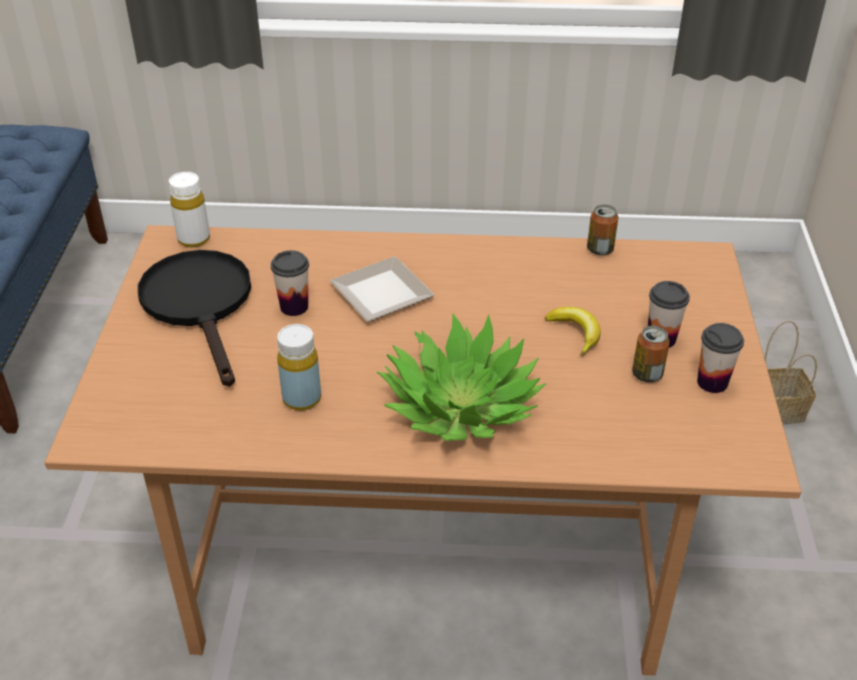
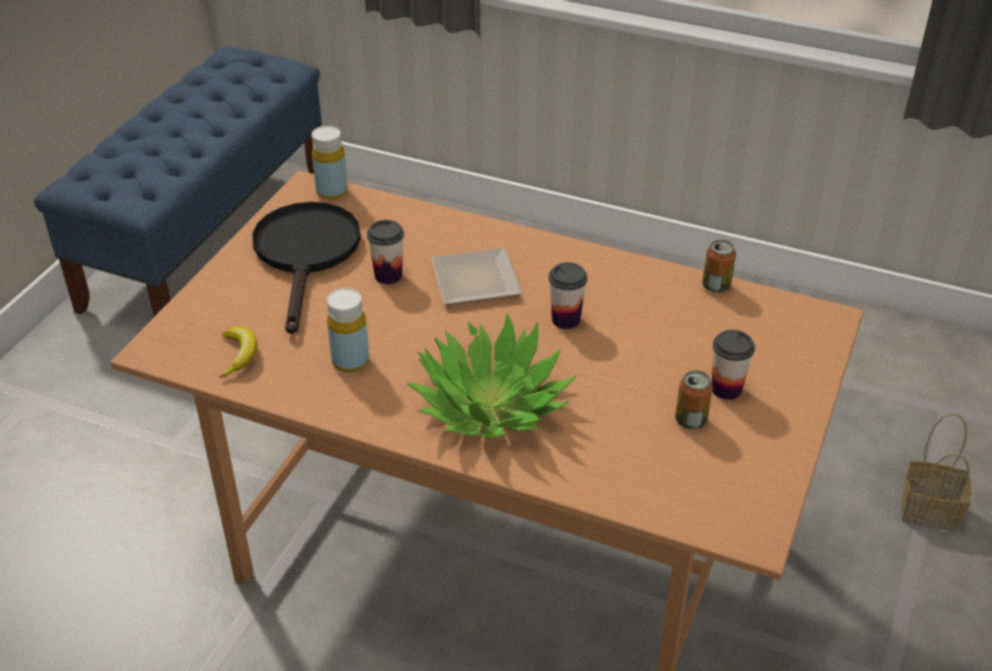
camera: 20 degrees right, 0 degrees up
white bottle [169,172,210,247] -> yellow bottle [312,126,348,200]
banana [545,307,601,356] -> banana moved to [220,326,257,378]
cup [697,323,744,393] -> cup moved to [549,262,588,329]

